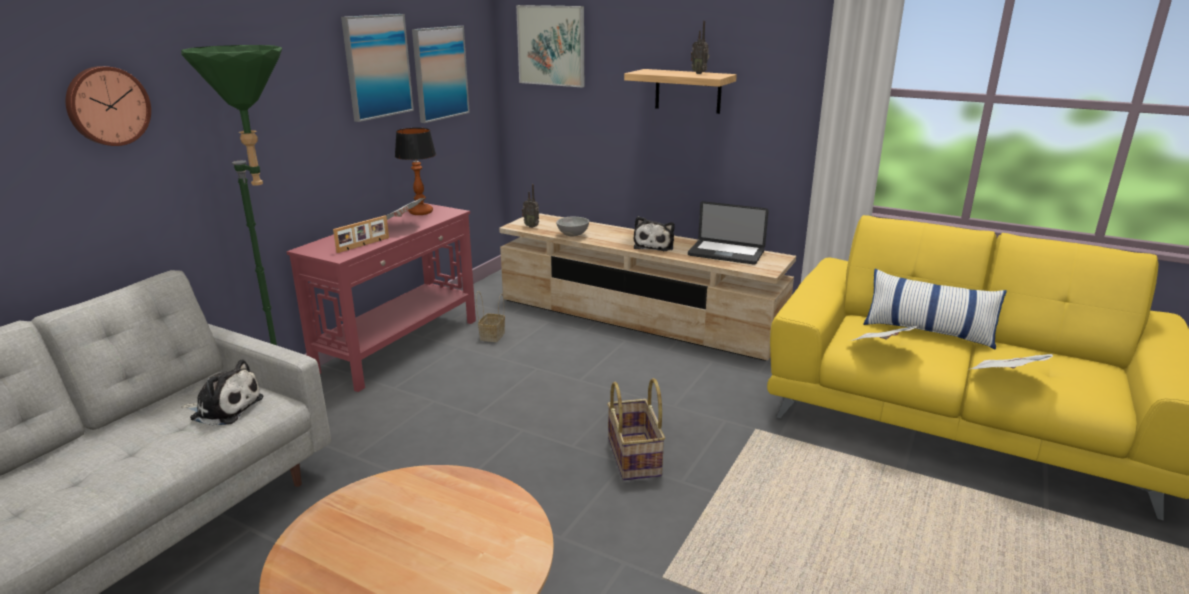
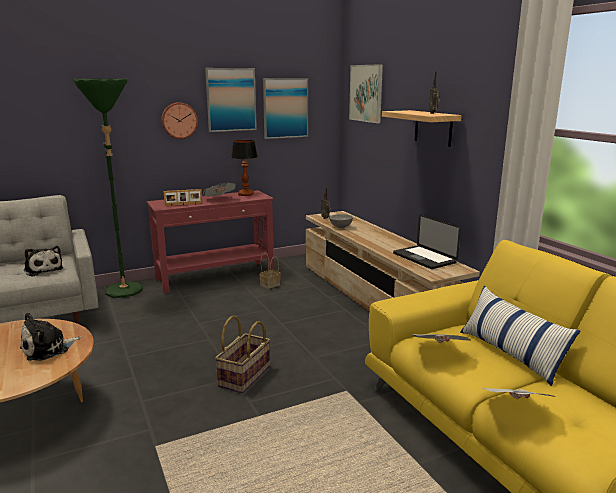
camera: 35 degrees right, 5 degrees down
wall clock [66,66,151,146] -> wall clock moved to [161,102,198,139]
plush toy [634,216,675,251] -> plush toy moved to [20,312,81,361]

